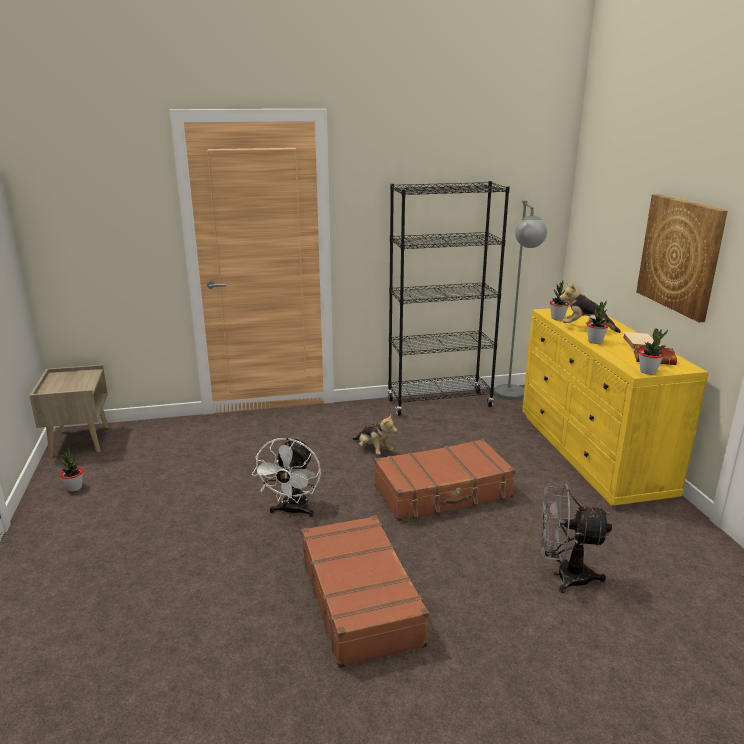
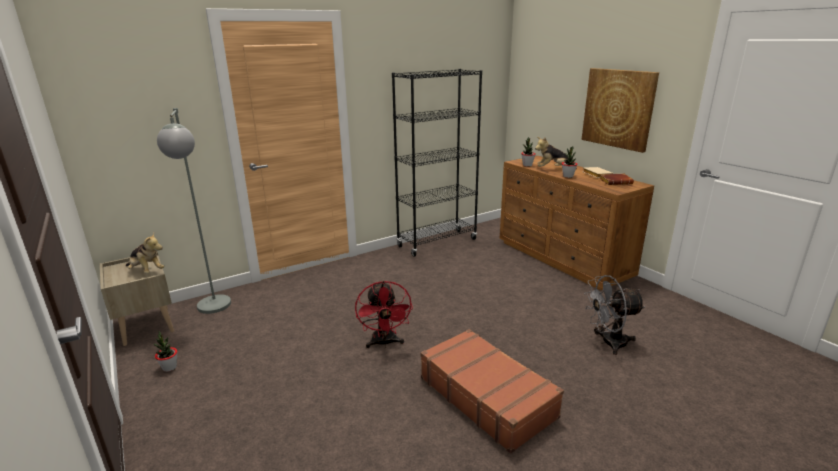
camera: 20 degrees left, 0 degrees up
white fan [252,438,321,517] -> red fan [355,281,413,348]
plush toy [352,415,398,455] -> plush toy moved to [126,233,164,274]
brown suitcase [375,439,516,521] -> none
grey floor lamp [494,200,547,400] -> grey floor lamp moved to [157,108,231,314]
yellow dresser [522,307,708,506] -> brown dresser [500,155,654,290]
potted plant [639,328,668,375] -> none

